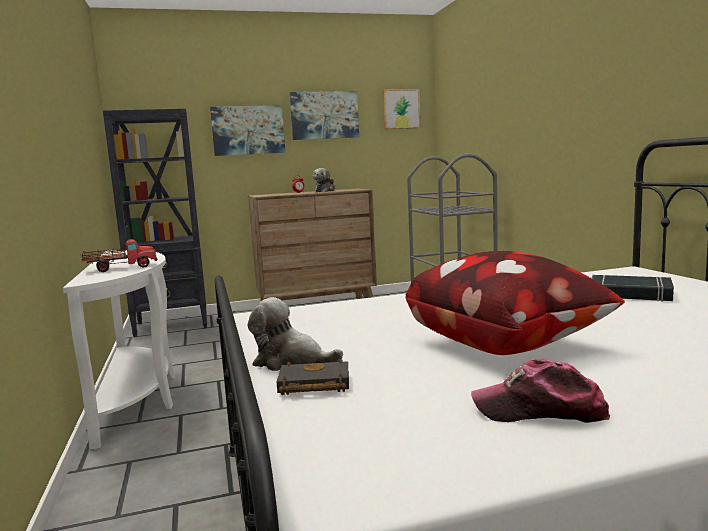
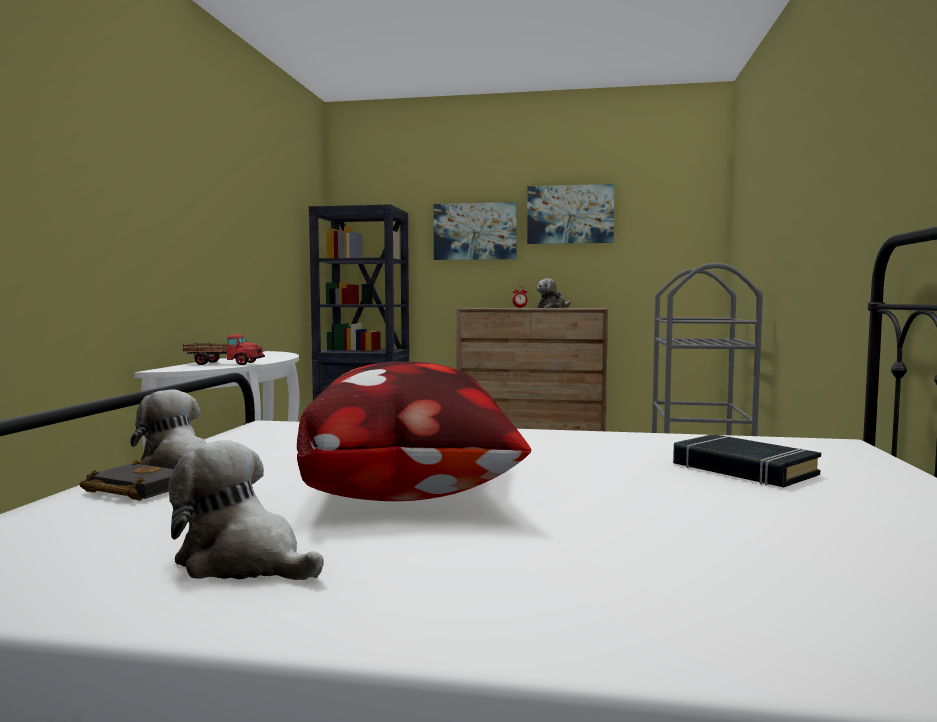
camera: 25 degrees right, 5 degrees down
picture [382,89,421,129] -> none
cap [471,359,610,423] -> plush toy [168,440,324,580]

